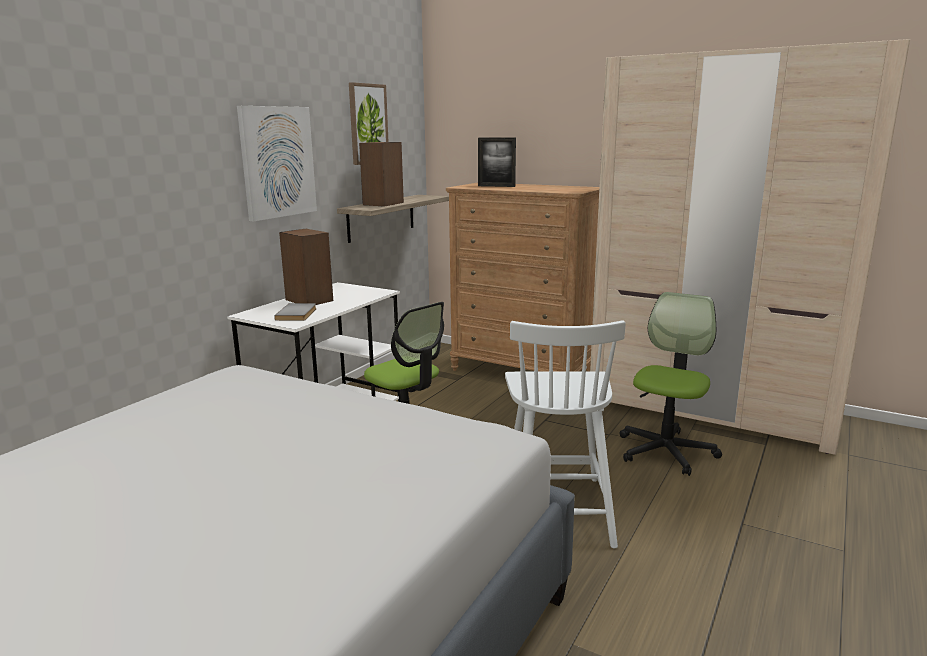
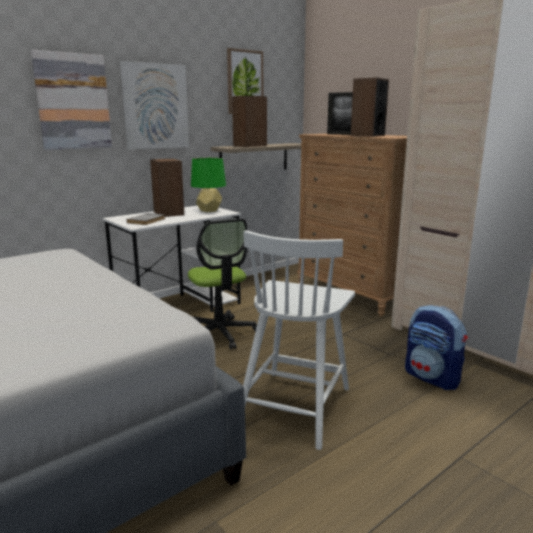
camera: 20 degrees right, 0 degrees up
office chair [619,292,722,476] -> backpack [405,305,468,390]
none -> picture [31,50,112,150]
none -> green table lamp [191,158,226,212]
none -> speaker [351,77,389,137]

